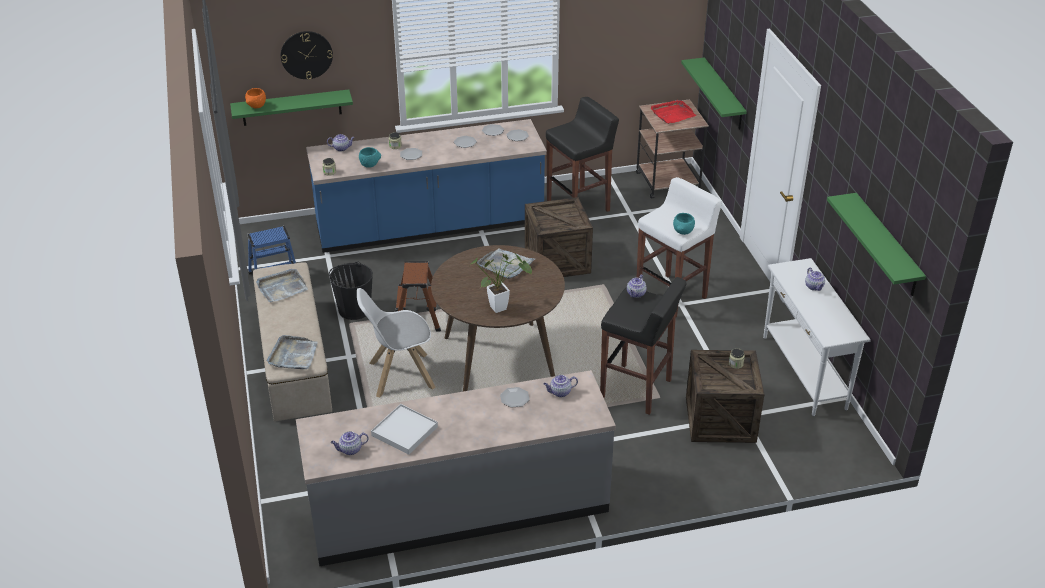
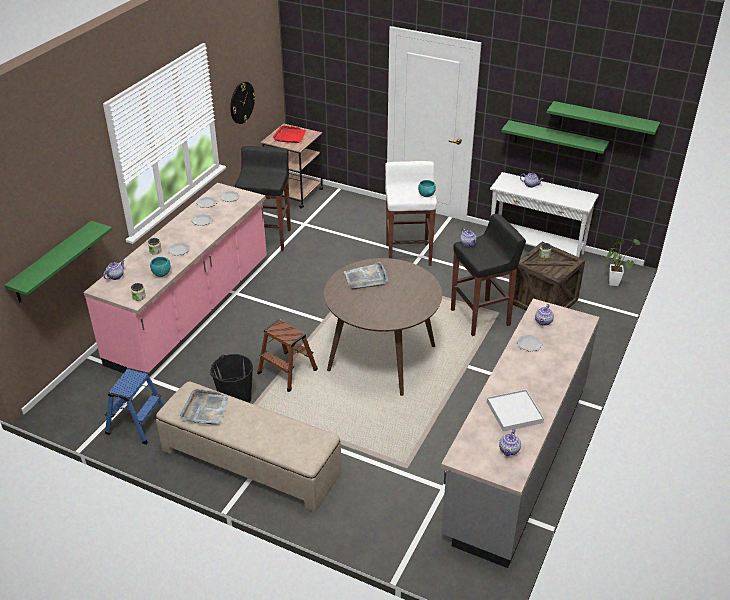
camera: 50 degrees left, 0 degrees up
orange bowl [245,88,266,108] -> none
grey tray [267,335,317,369] -> none
wall clock [281,31,333,80] -> wall clock moved to [230,82,256,124]
blue counter [306,119,547,253] -> pink counter [84,183,267,373]
chair [357,288,436,398] -> none
potted plant [468,254,532,313] -> potted plant moved to [607,238,640,286]
crate [525,197,593,277] -> none
green shelf [681,57,747,130] -> green shelf moved to [501,120,609,161]

